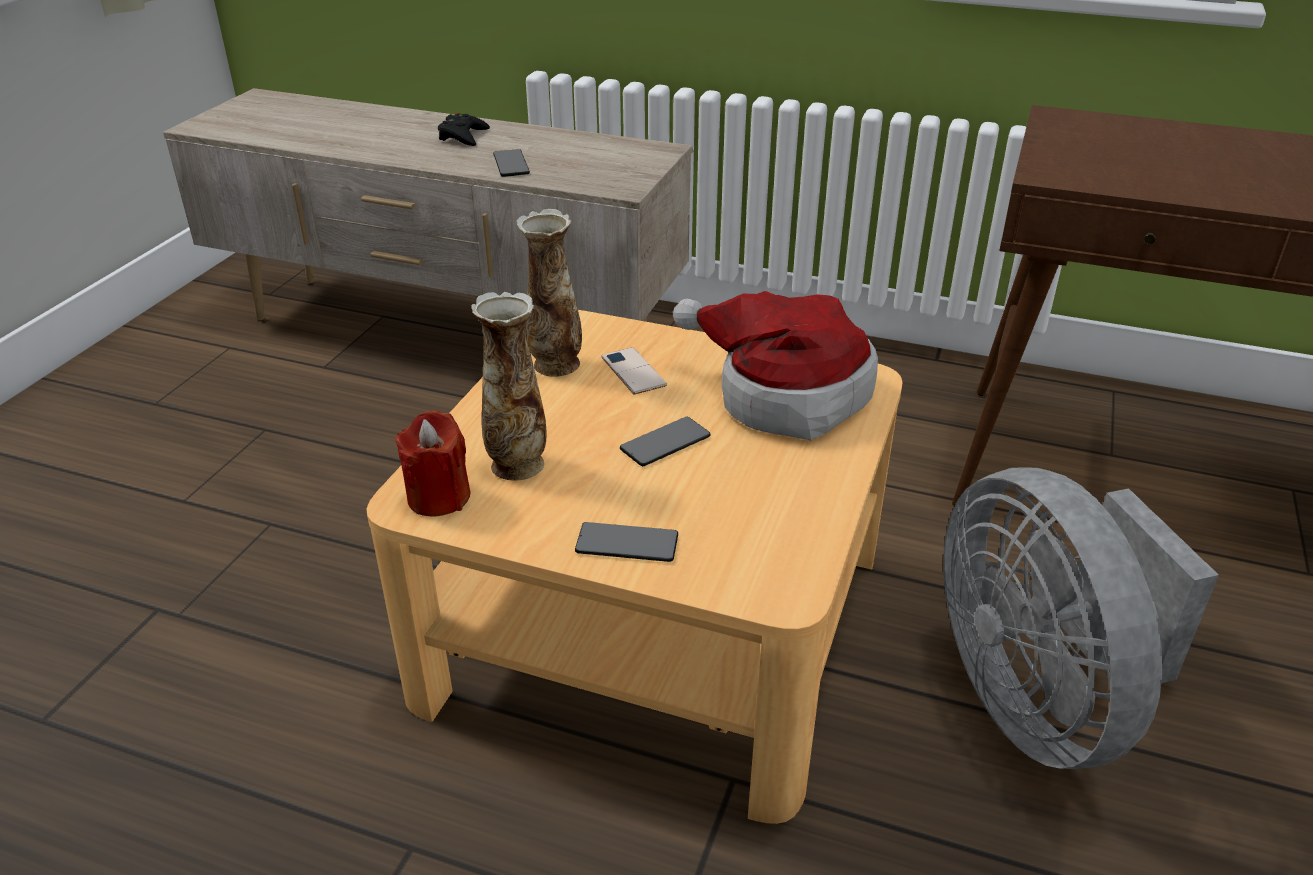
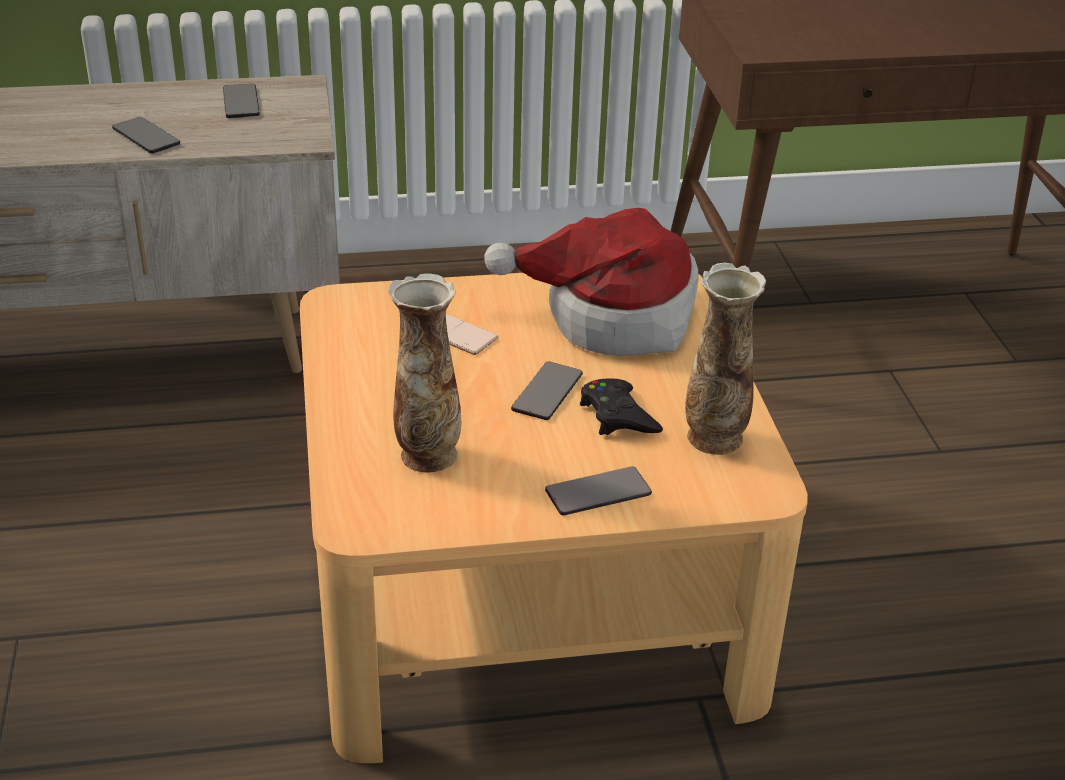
camera: 30 degrees left, 0 degrees up
red candle [395,410,471,516] -> none
black game controller [438,113,490,146] -> black game controller moved to [580,378,663,435]
vase [516,209,582,376] -> vase moved to [685,263,766,455]
grey fan [943,467,1219,769] -> none
none -> phone [223,84,260,118]

